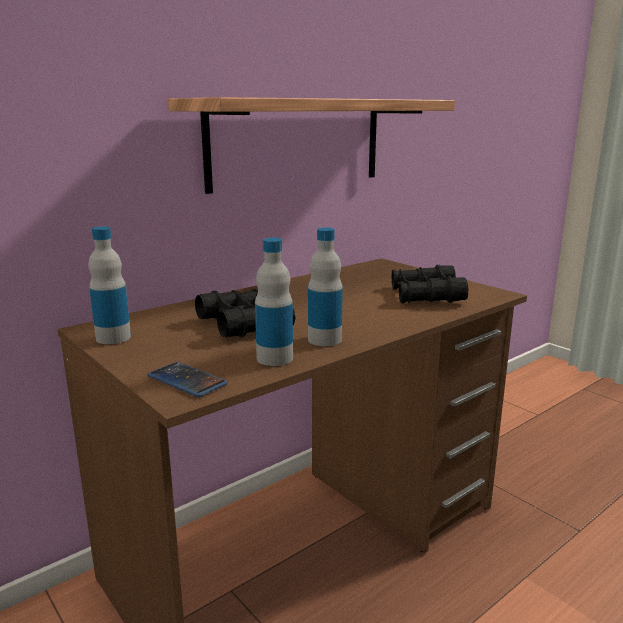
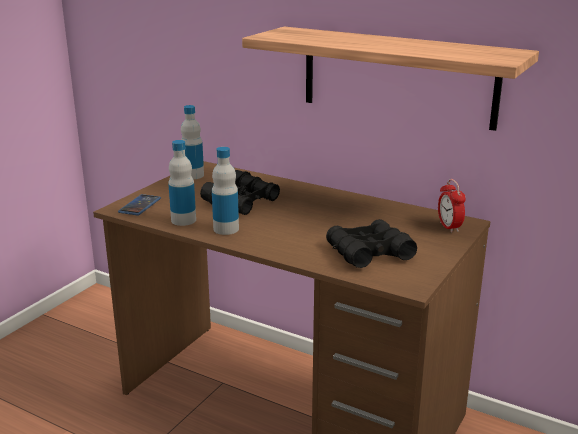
camera: 70 degrees right, 5 degrees up
none -> alarm clock [438,179,466,233]

